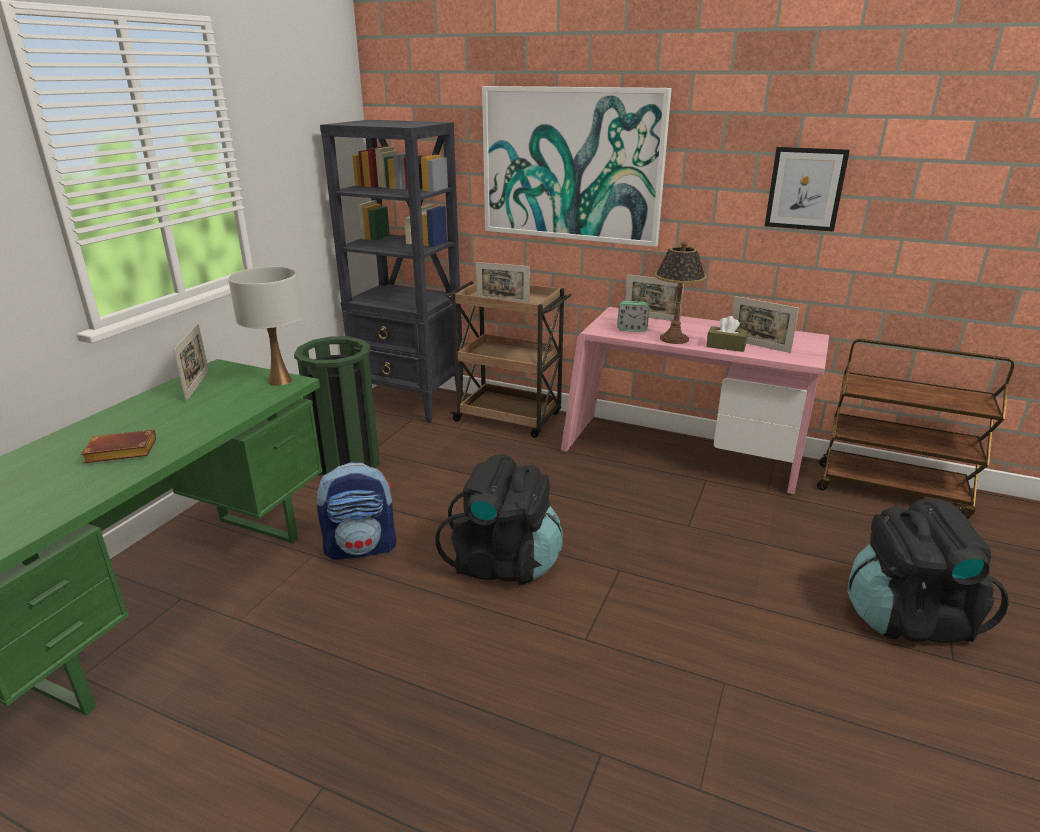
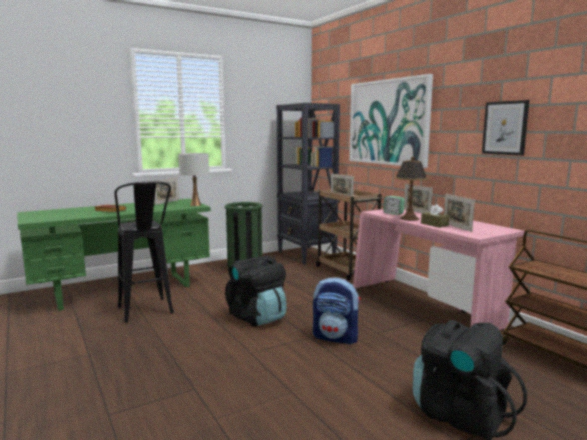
camera: 35 degrees right, 15 degrees down
backpack [317,462,396,560] -> backpack moved to [313,277,361,345]
none -> black stool [114,181,174,322]

